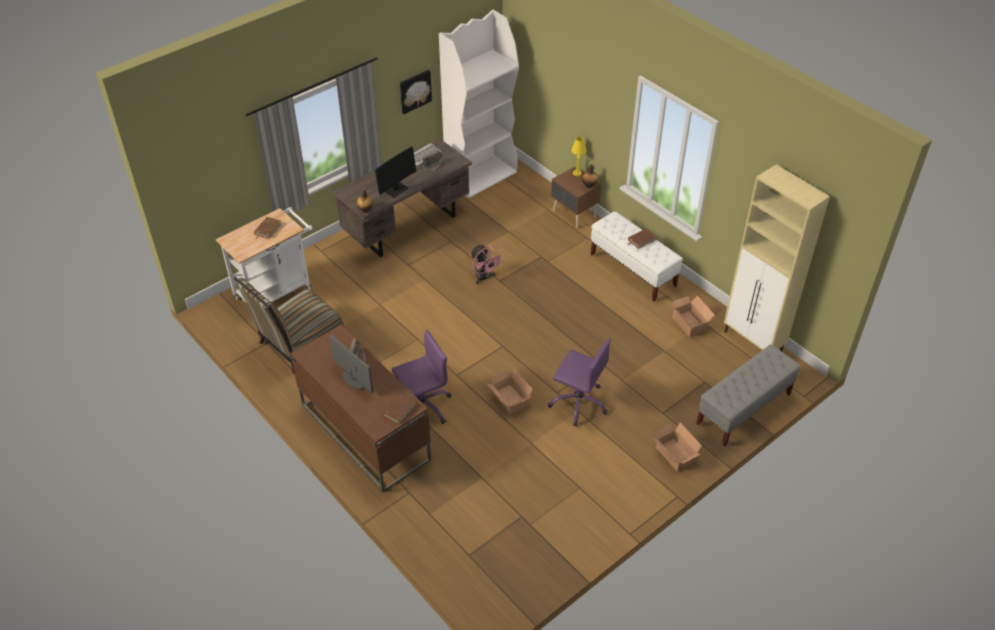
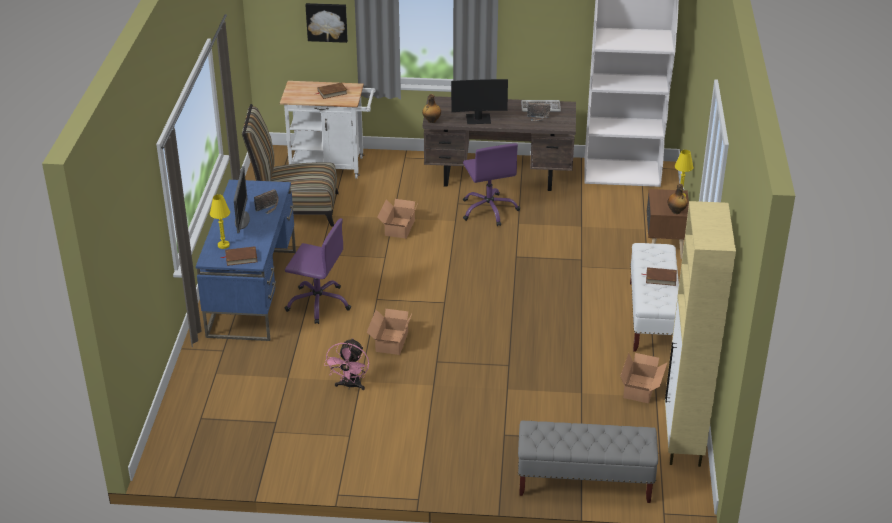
camera: 45 degrees right, 10 degrees down
brown desk [290,325,431,493] -> blue desk [196,180,296,341]
picture [400,70,432,114] -> picture moved to [305,3,348,43]
pink fan [470,244,504,284] -> pink fan moved to [324,338,369,390]
purple office chair [548,339,611,427] -> purple office chair moved to [463,143,520,226]
cardboard box [653,423,702,471] -> cardboard box moved to [377,199,419,239]
none -> yellow table lamp [210,194,230,249]

